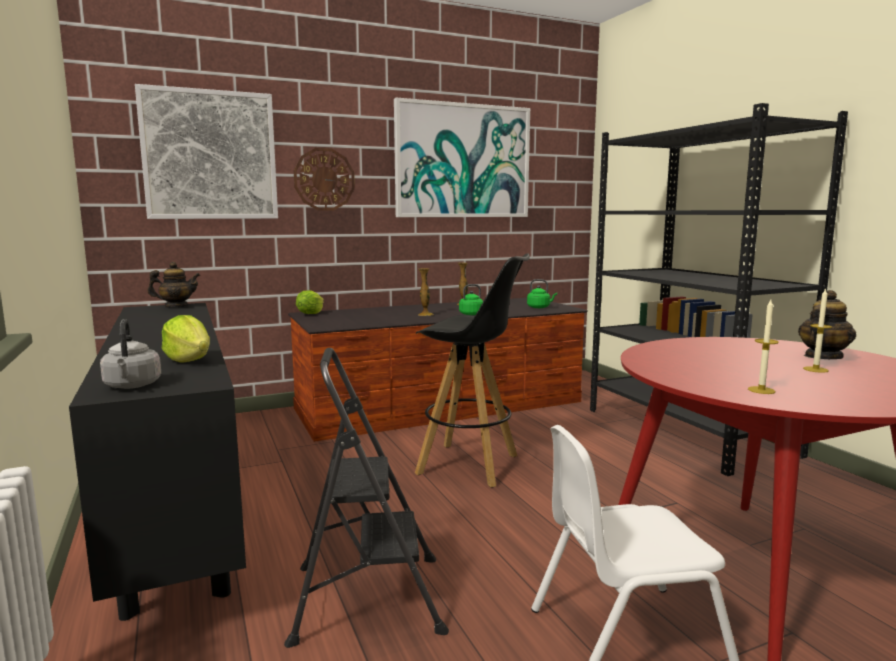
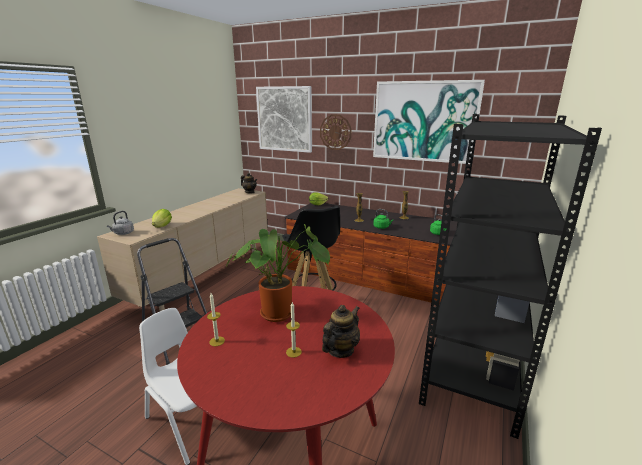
camera: 50 degrees right, 10 degrees up
black cabinet [69,303,246,621] -> beige cabinet [97,188,268,311]
teapot [798,290,856,359] -> teapot turned 60 degrees counterclockwise [322,305,360,358]
none -> potted plant [226,224,330,322]

